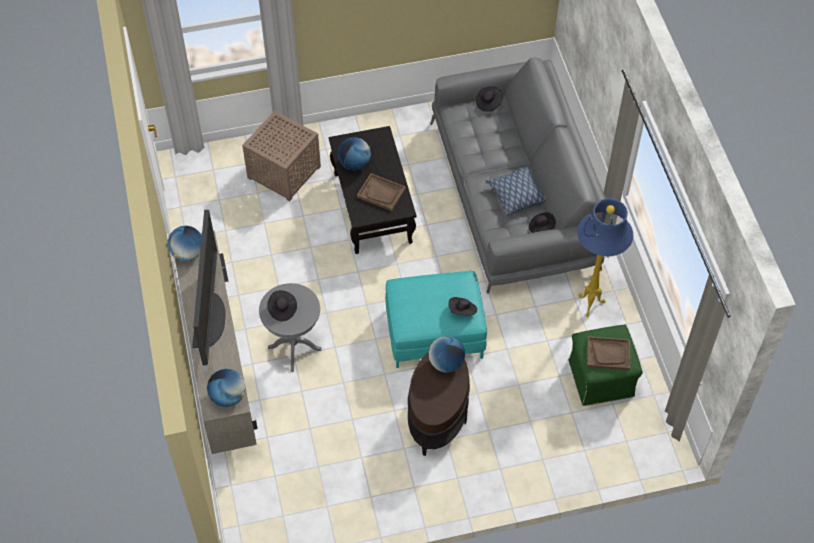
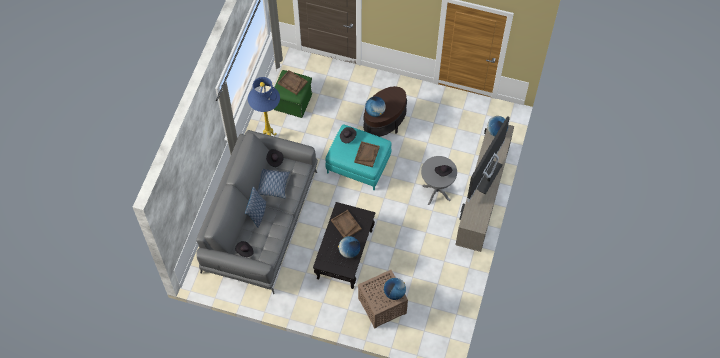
camera: 150 degrees left, 5 degrees up
globe [168,226,202,261] -> globe moved to [384,278,406,300]
none -> pillow [245,186,266,228]
none -> brown tray [354,141,380,167]

